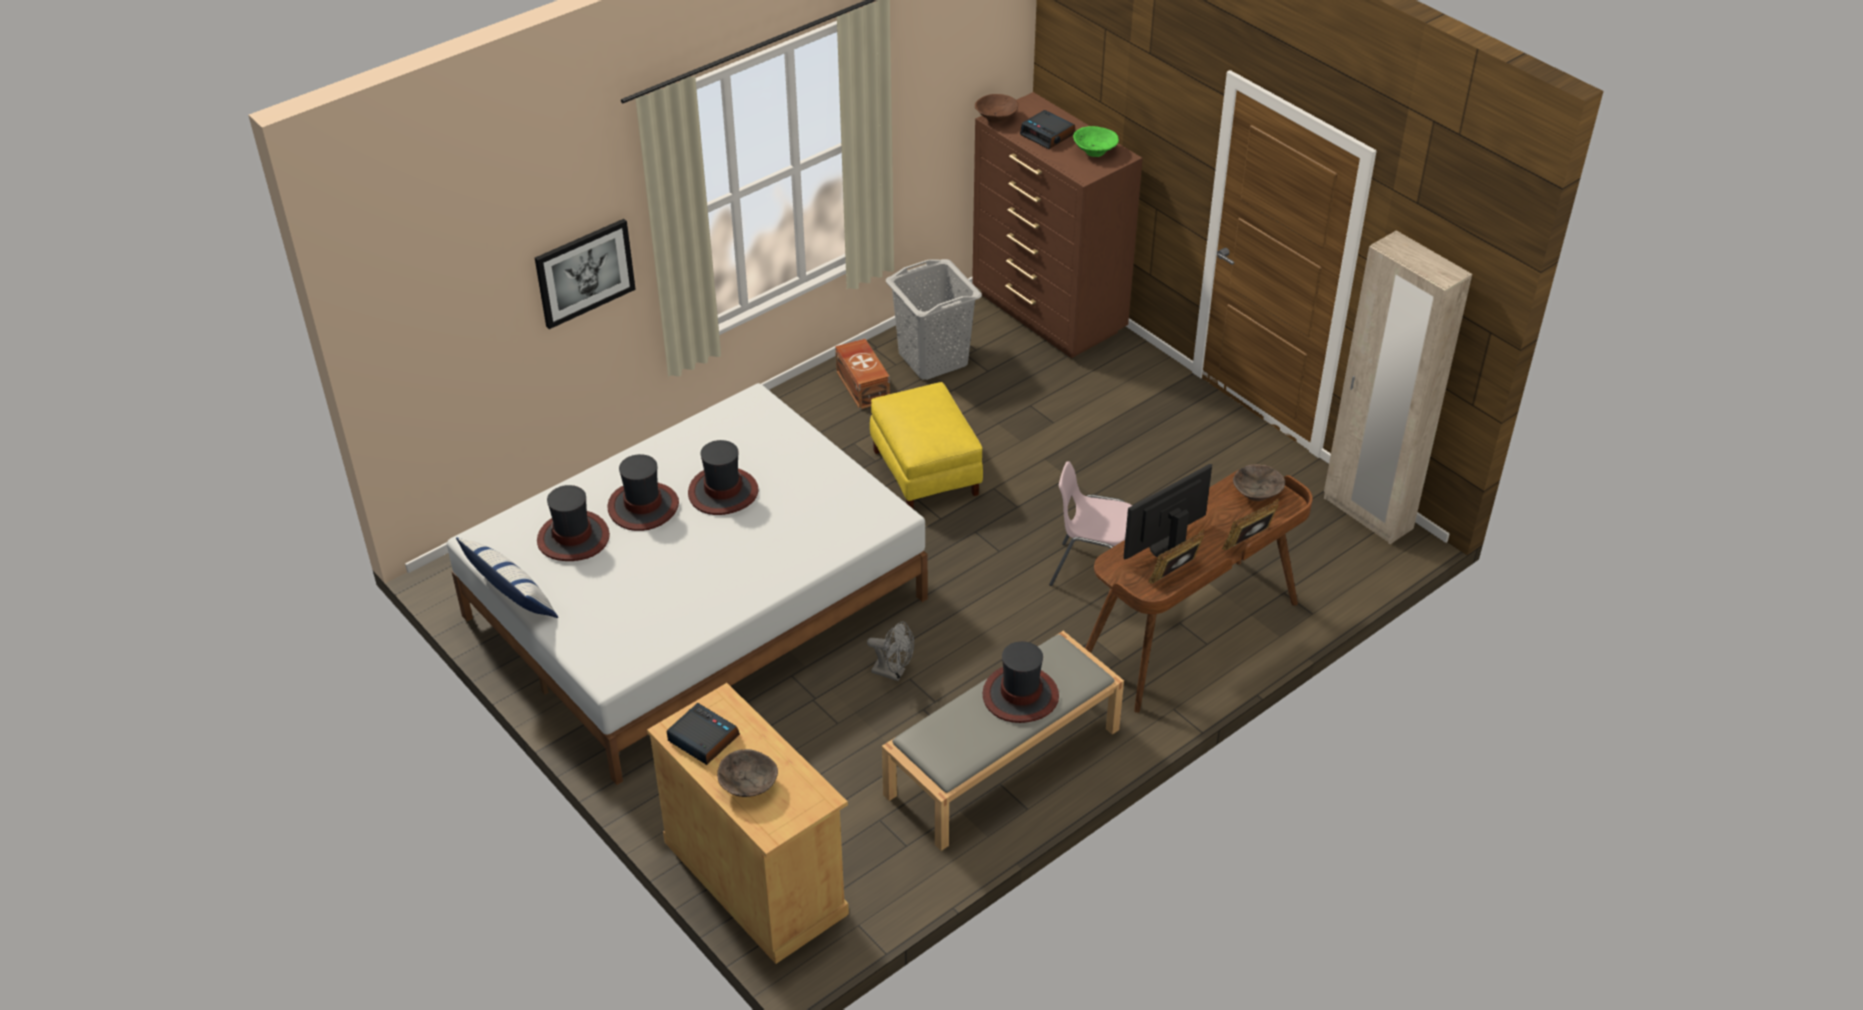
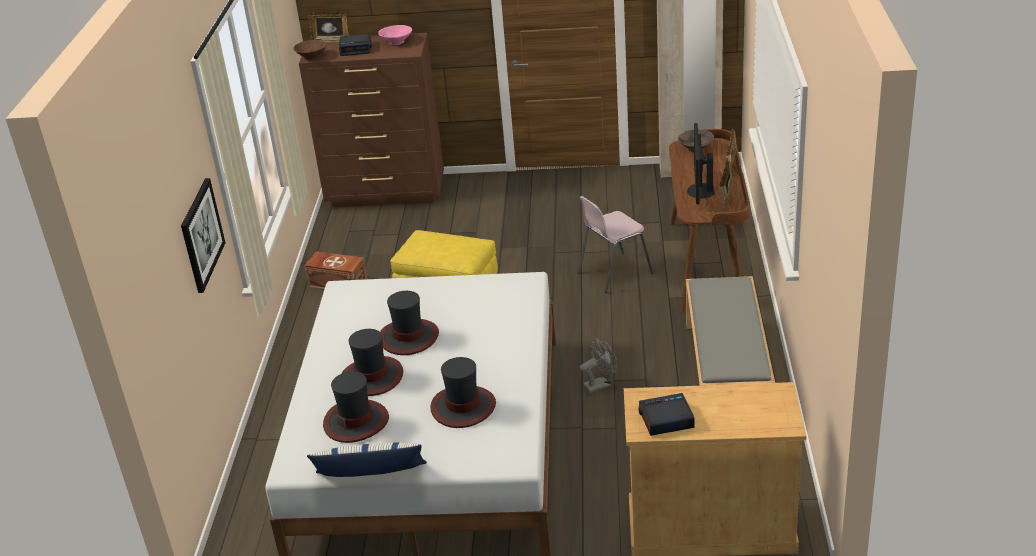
camera: 45 degrees left, 10 degrees down
brown bowl [717,749,778,797] -> none
grey laundry basket [886,259,982,380] -> none
hat [983,641,1059,723] -> hat moved to [430,357,496,428]
green bowl [1073,126,1119,157] -> pink bowl [378,25,412,45]
none -> picture frame [308,12,349,43]

